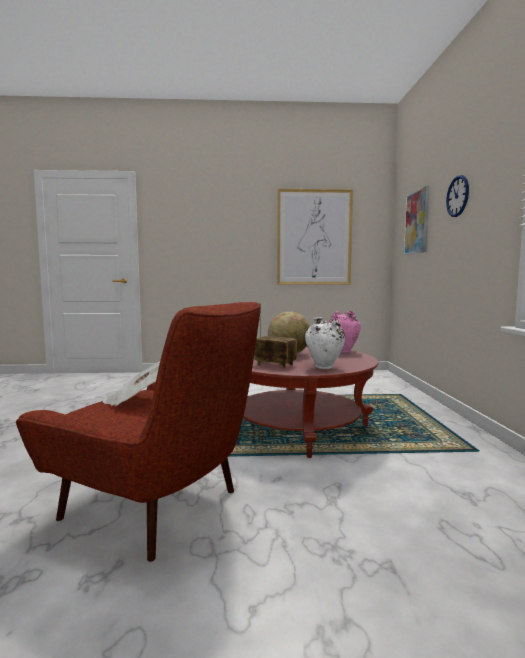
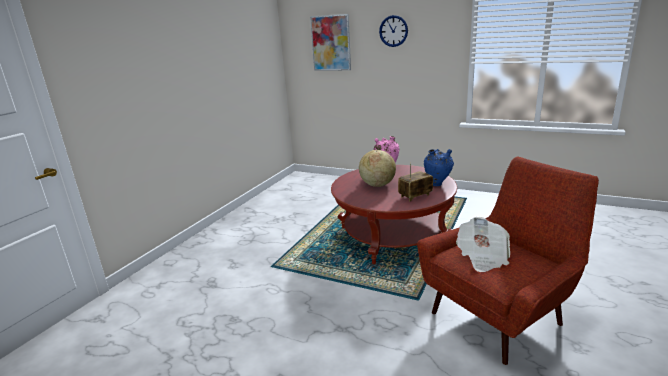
camera: 60 degrees left, 15 degrees up
picture [277,189,353,284] -> none
white vase [305,317,345,369] -> blue vase [424,149,454,186]

